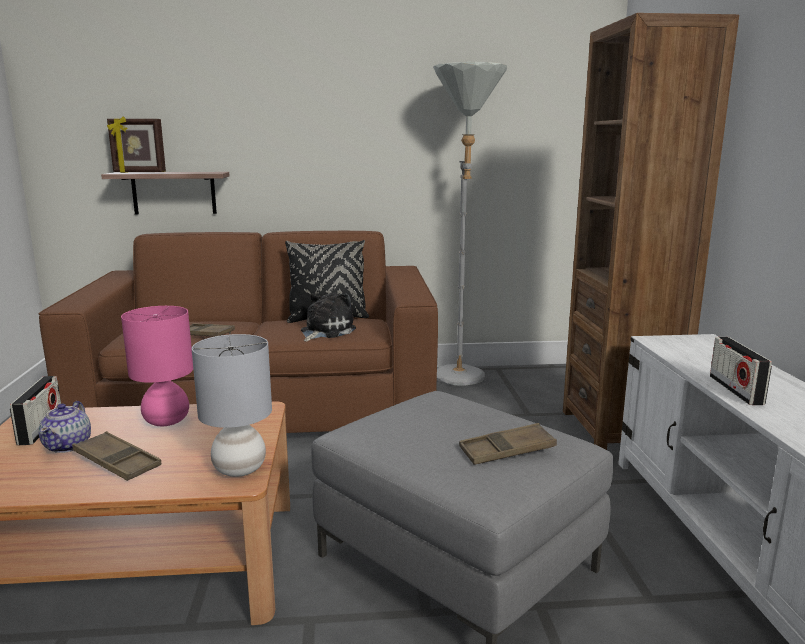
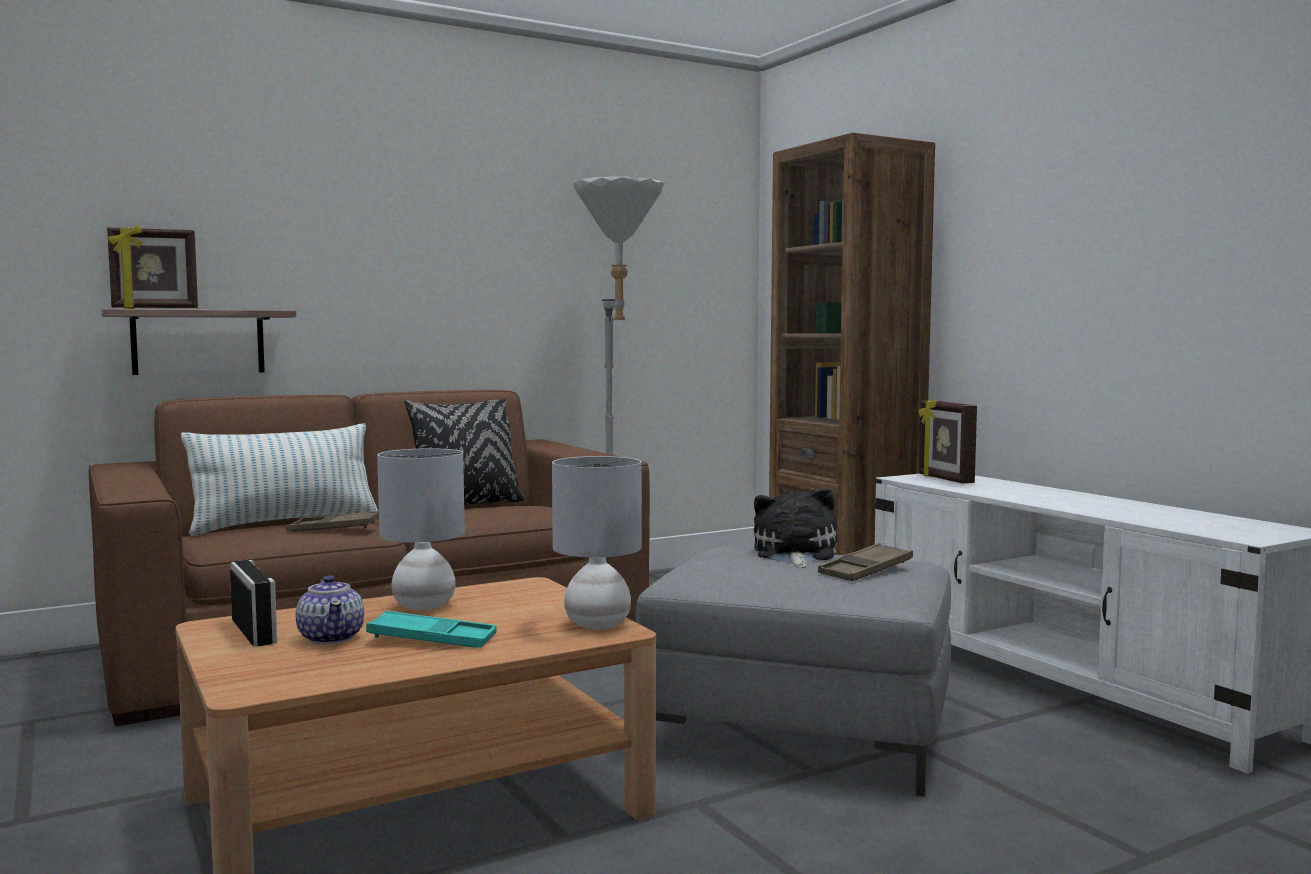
camera: 25 degrees left, 10 degrees down
brown tray [72,431,161,481] -> turquoise tray [366,611,497,648]
pink table lamp [121,306,193,426] -> grey table lamp [377,448,465,610]
plush toy [301,292,356,342] -> plush toy moved to [754,488,837,568]
radio [710,337,772,405] -> none
none -> pillow [181,423,378,536]
none -> picture frame [918,399,977,484]

